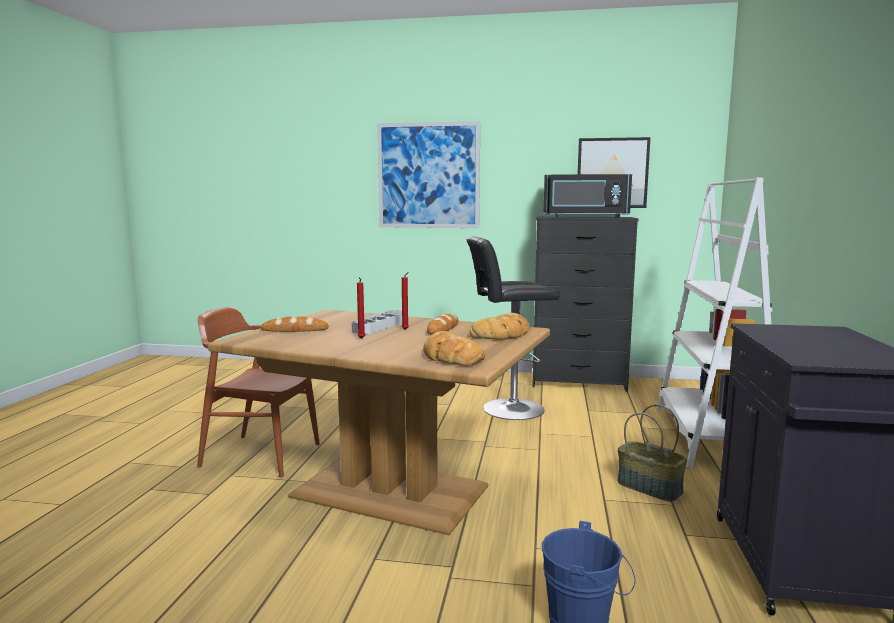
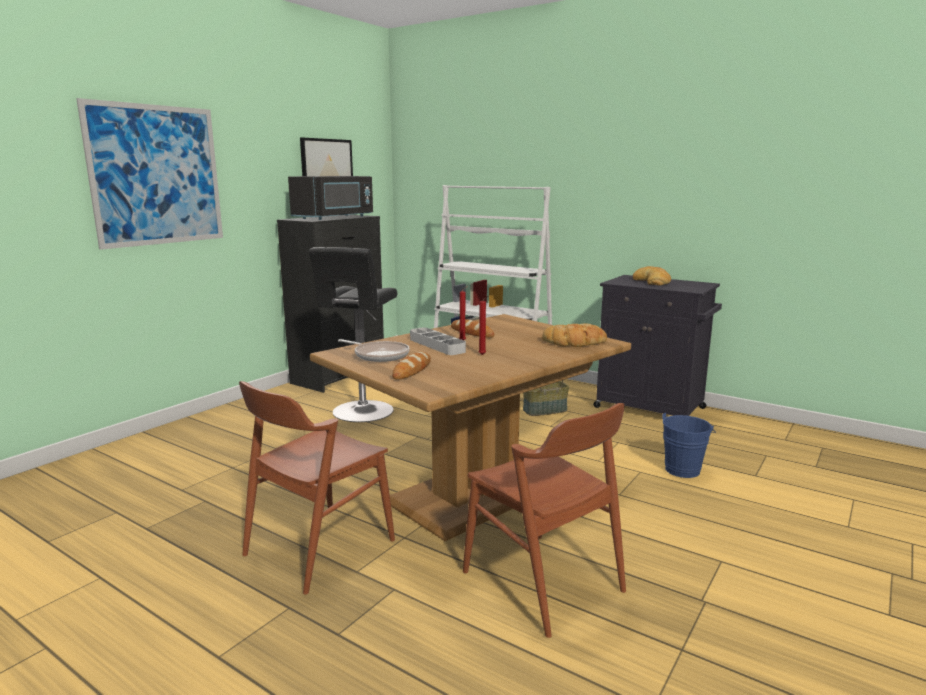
camera: 65 degrees left, 5 degrees up
bread [470,313,529,340] -> bread moved to [633,266,671,286]
none -> frying pan [338,339,410,362]
none -> brown chair [463,403,626,638]

